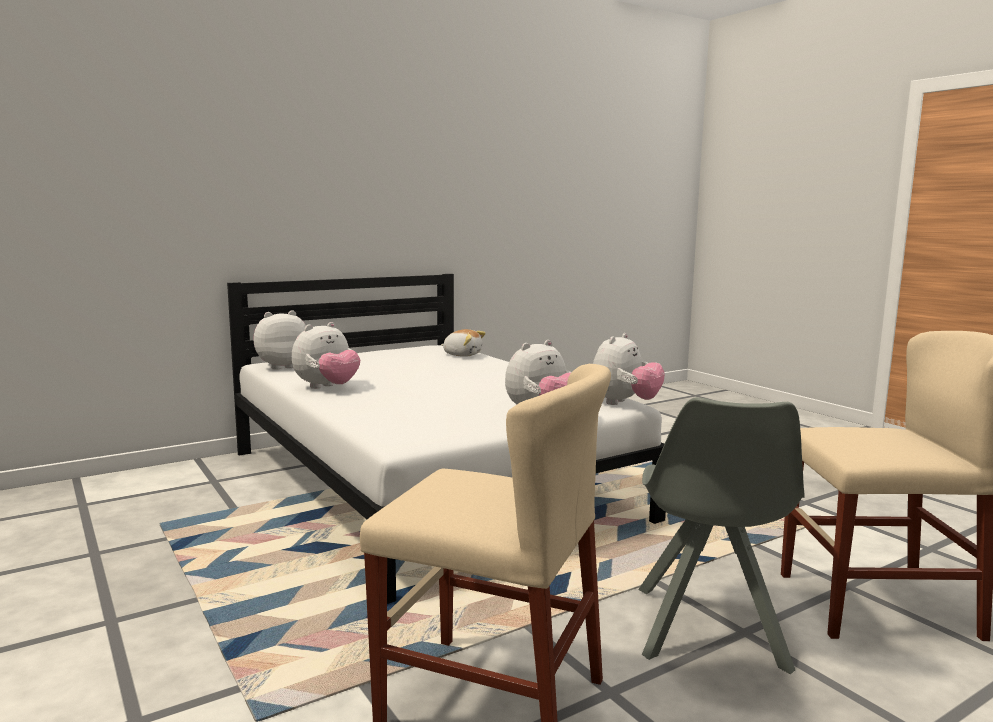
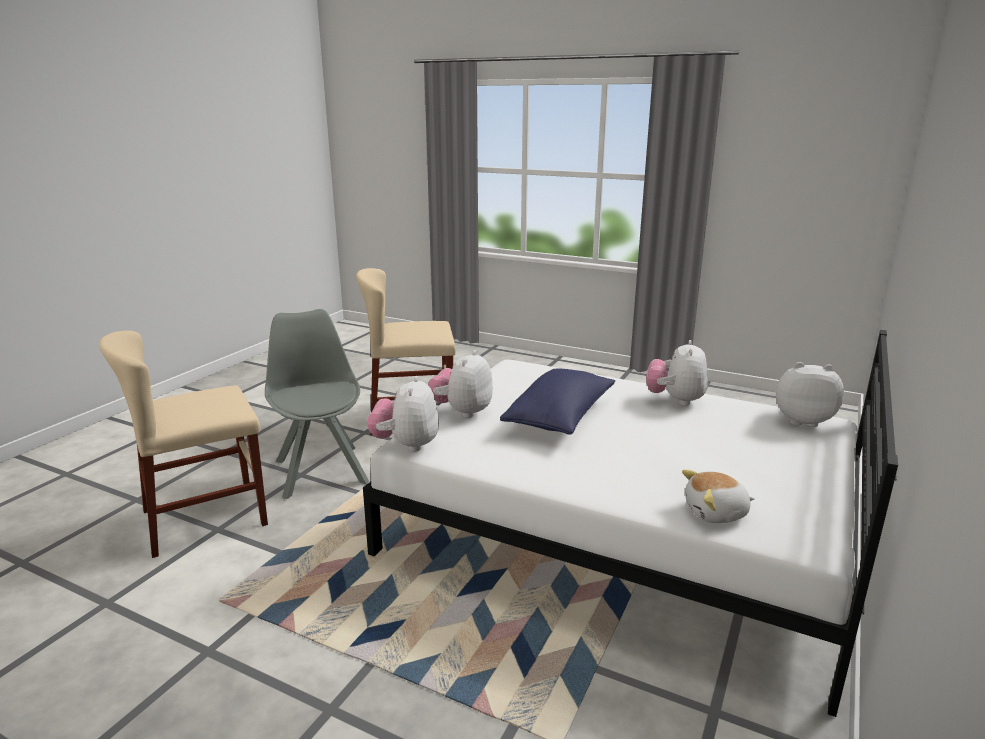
camera: 150 degrees right, 10 degrees up
plush toy [253,311,306,370] -> plush toy turned 105 degrees counterclockwise [776,362,844,427]
none -> blue pillow [500,368,615,434]

